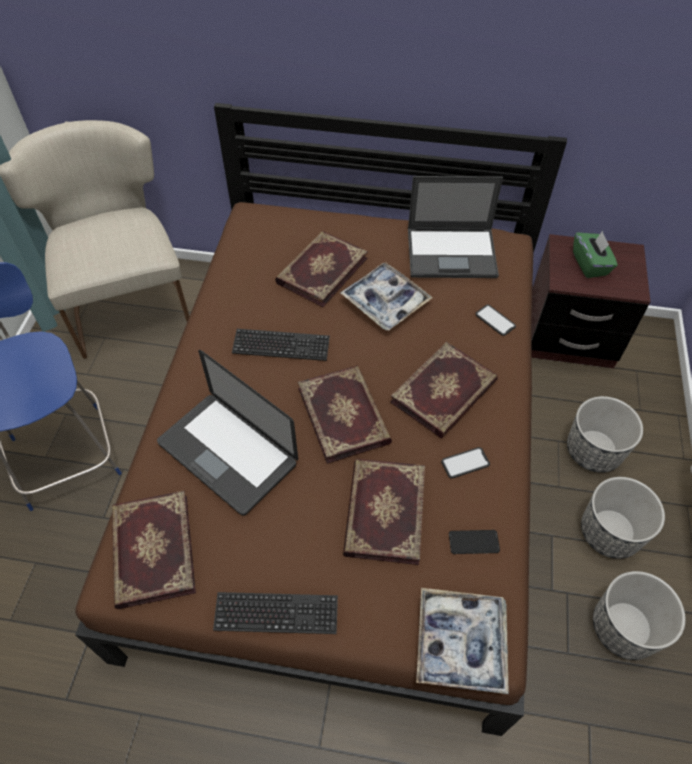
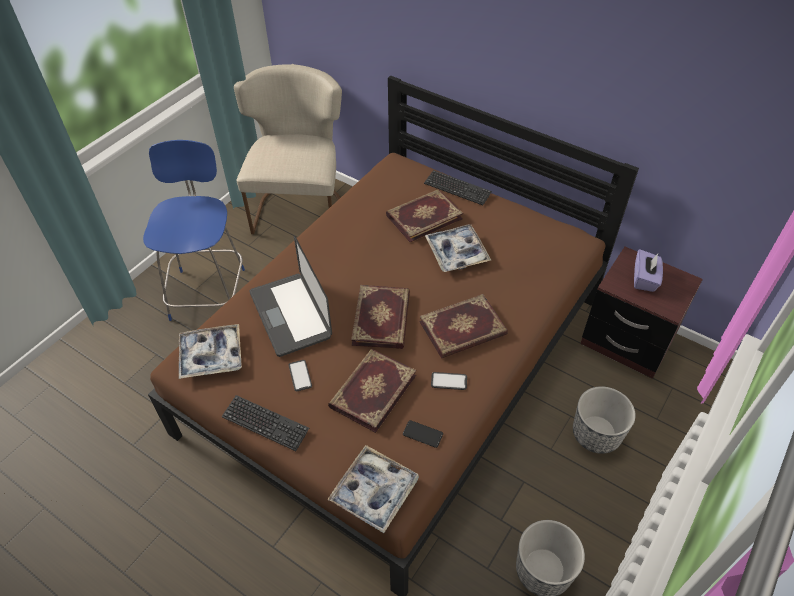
camera: 25 degrees right, 5 degrees down
book [112,491,196,609] -> tray [179,324,242,379]
keyboard [232,329,330,361] -> keyboard moved to [424,170,492,205]
laptop [408,176,503,278] -> none
phone [475,305,516,336] -> phone moved to [289,360,312,391]
green tissue box [573,231,618,278] -> purple tissue box [634,249,663,292]
planter [581,477,665,559] -> none

